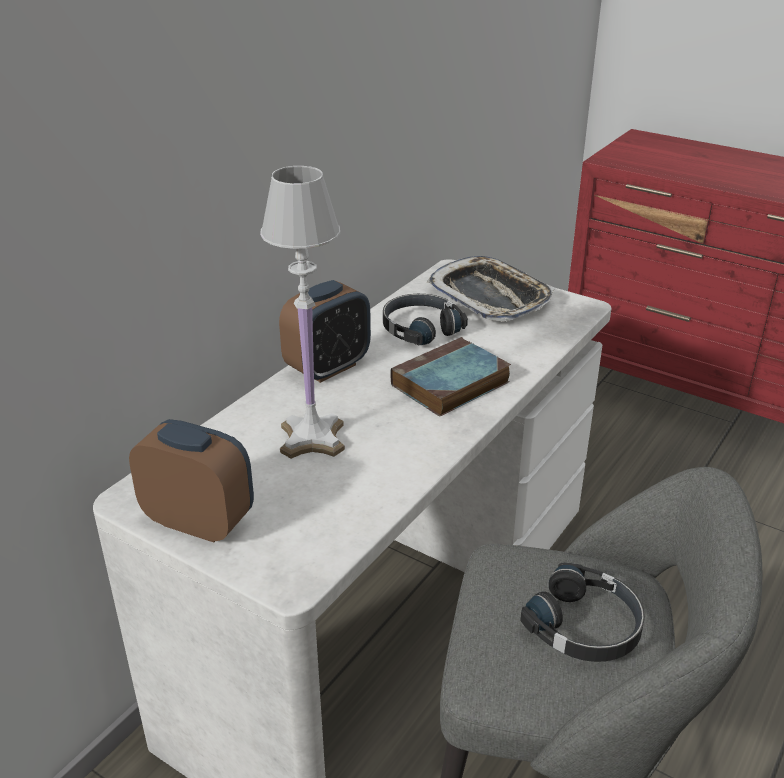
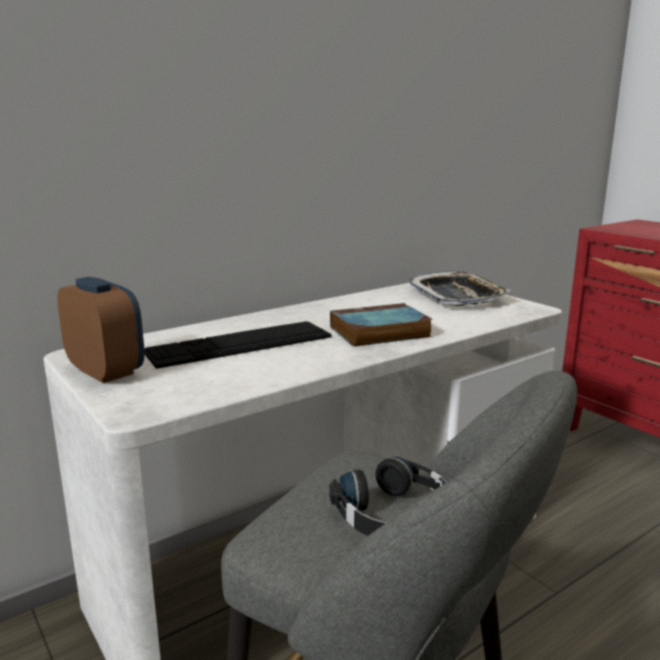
camera: 20 degrees right, 15 degrees down
white table lamp [260,166,345,459] -> keyboard [144,321,332,369]
alarm clock [279,280,371,383] -> none
black headphones [383,294,468,345] -> none

